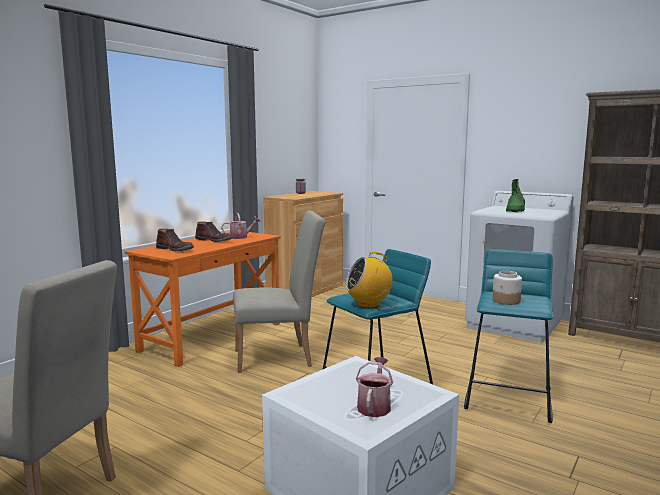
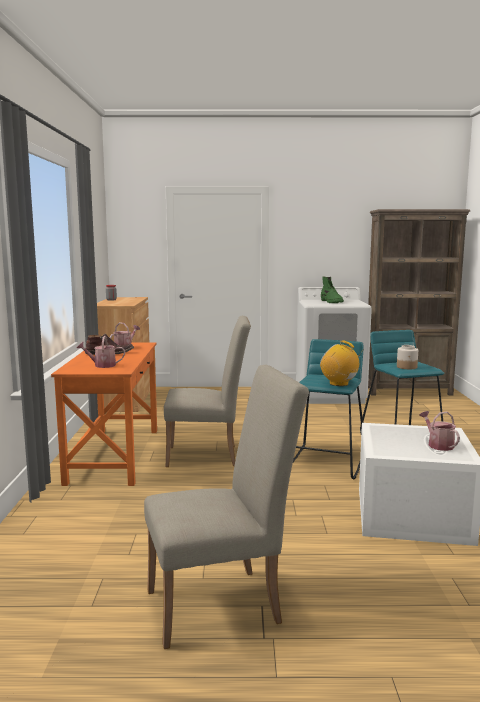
camera: 35 degrees left, 0 degrees up
brown boot [156,229,194,251] -> watering can [77,336,125,368]
beige chair [233,211,326,373] -> beige chair turned 45 degrees clockwise [164,316,251,467]
radio [346,252,393,308] -> radio turned 90 degrees clockwise [320,340,364,386]

